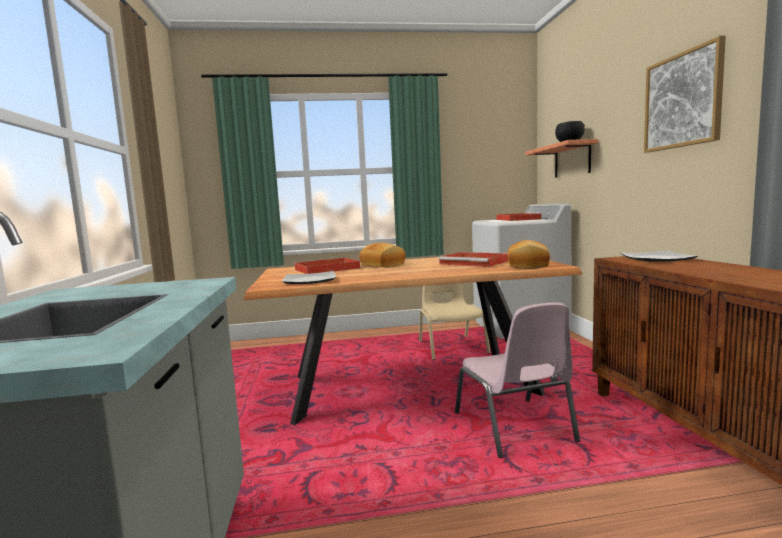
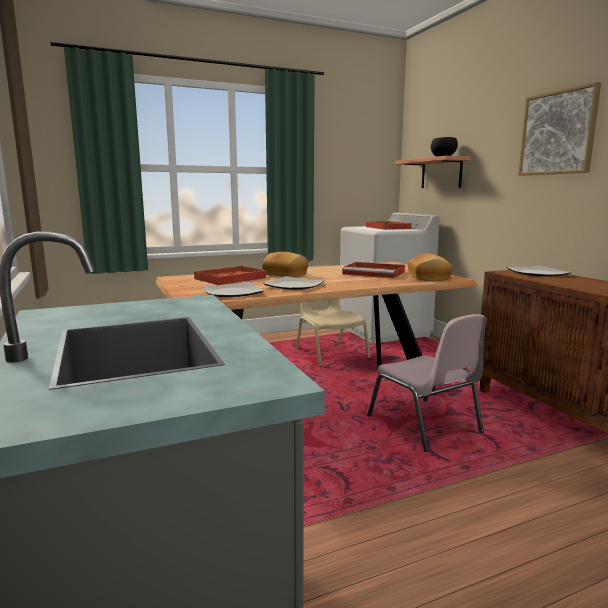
camera: 15 degrees left, 5 degrees up
none -> plate [263,276,325,290]

